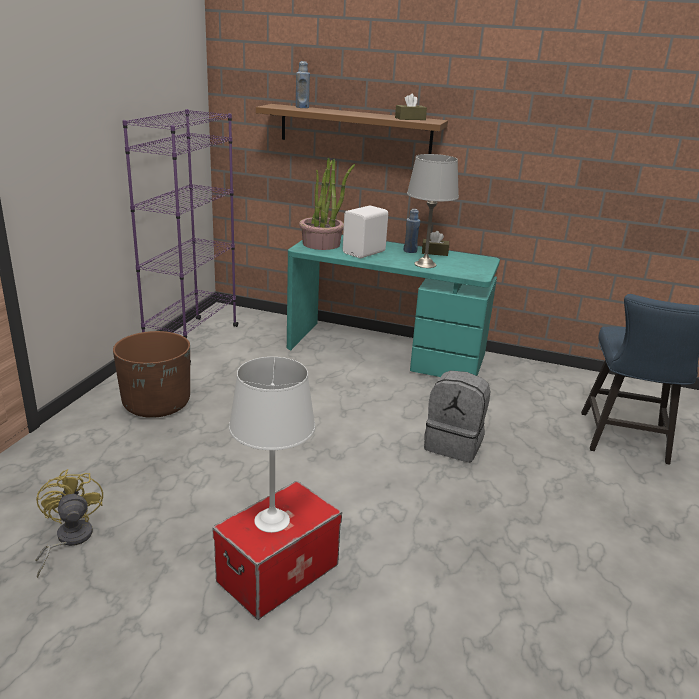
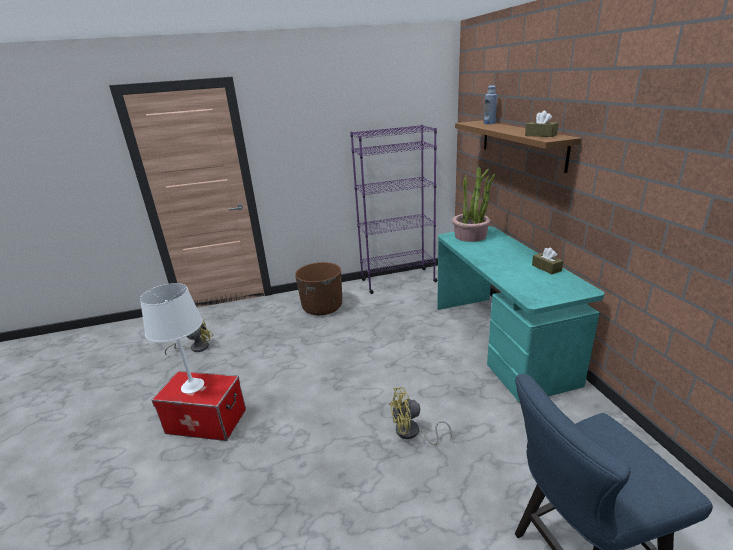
camera: 60 degrees right, 0 degrees up
white speaker [343,206,388,258] -> none
blue bottle [404,209,420,253] -> none
grey table lamp [407,154,459,268] -> none
grey backpack [424,371,490,463] -> yellow fan [389,387,452,445]

